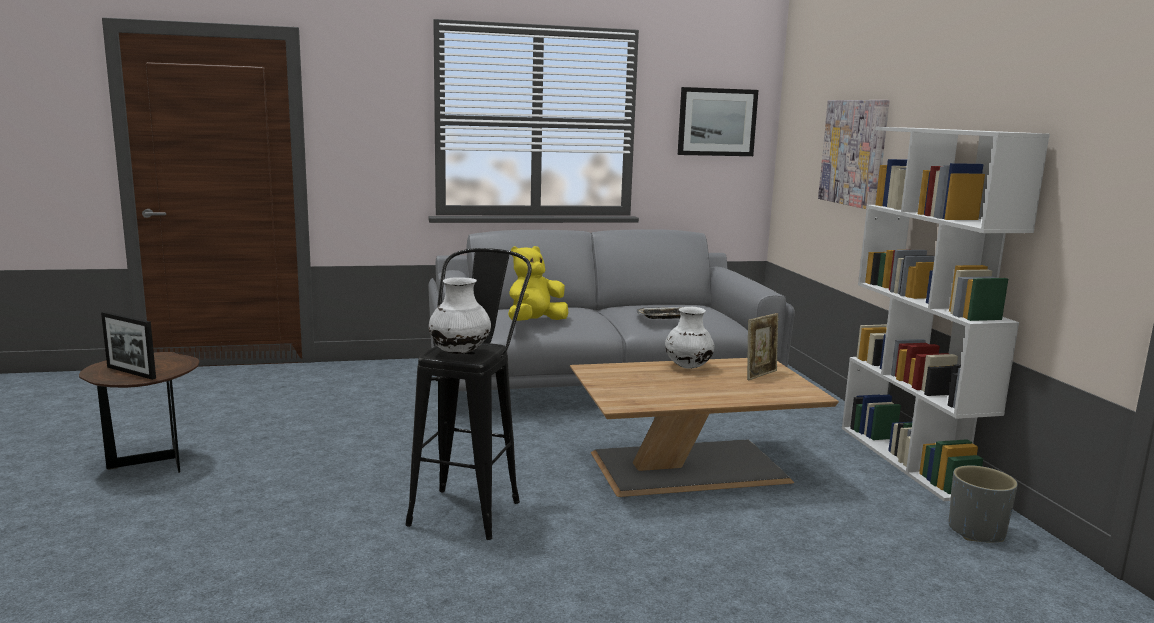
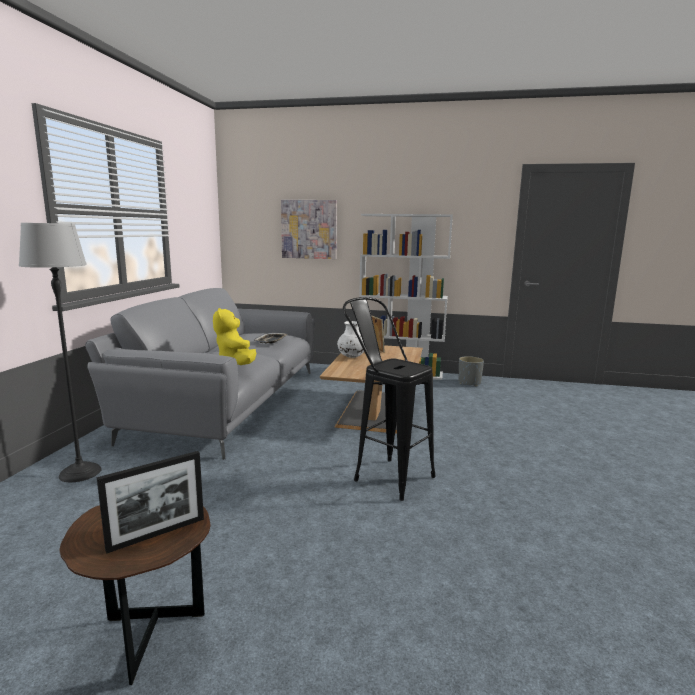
camera: 65 degrees left, 0 degrees up
white vase [429,277,491,354] -> none
picture [678,87,759,156] -> none
none -> floor lamp [19,223,102,482]

